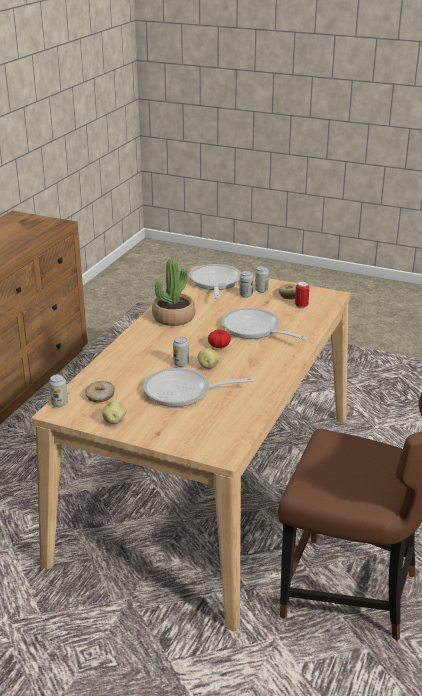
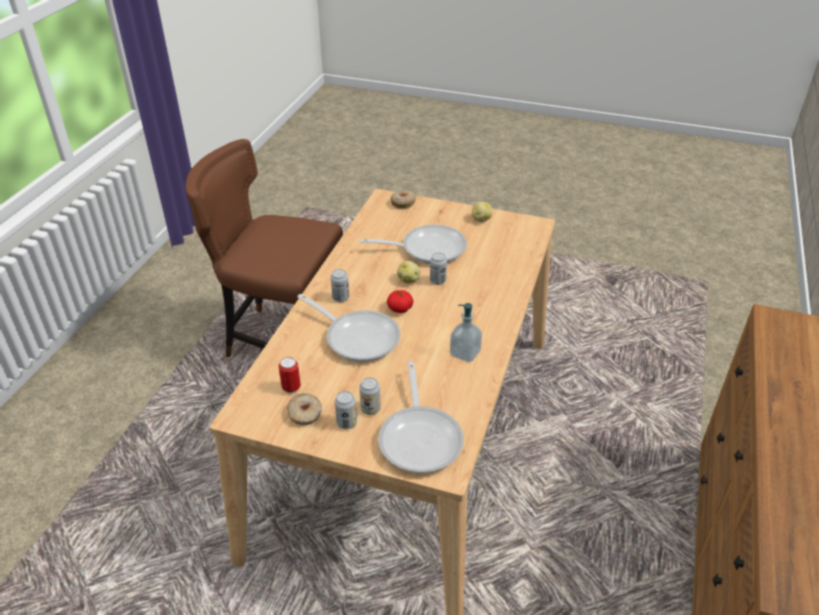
camera: 175 degrees right, 10 degrees up
can [49,374,68,407] -> can moved to [331,269,349,302]
donut [85,381,115,403] -> donut moved to [390,191,416,209]
potted plant [152,258,195,326] -> soap dispenser [450,303,482,362]

